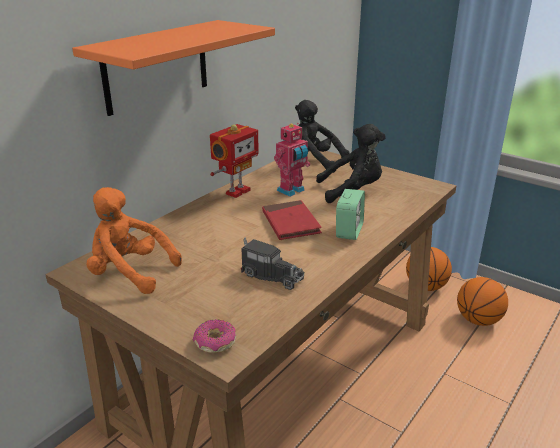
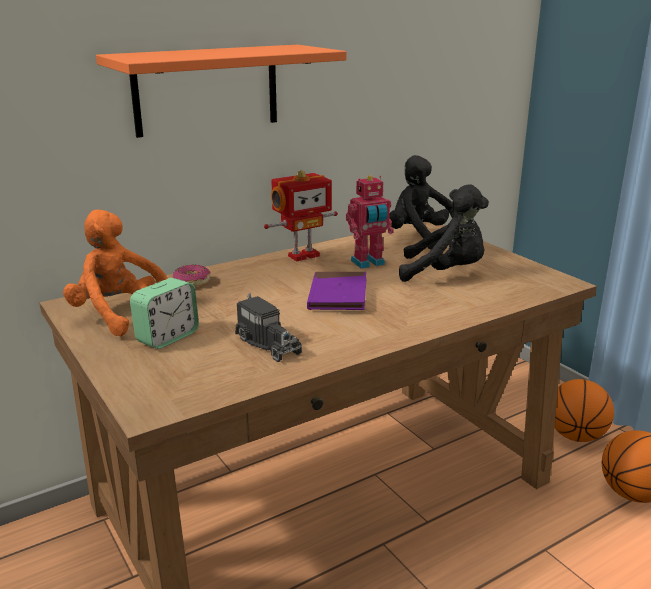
camera: 20 degrees right, 5 degrees down
donut [193,319,236,353] -> donut moved to [173,264,210,287]
red book [262,200,322,240] -> purple book [307,272,366,310]
alarm clock [336,189,365,240] -> alarm clock moved to [130,278,199,349]

